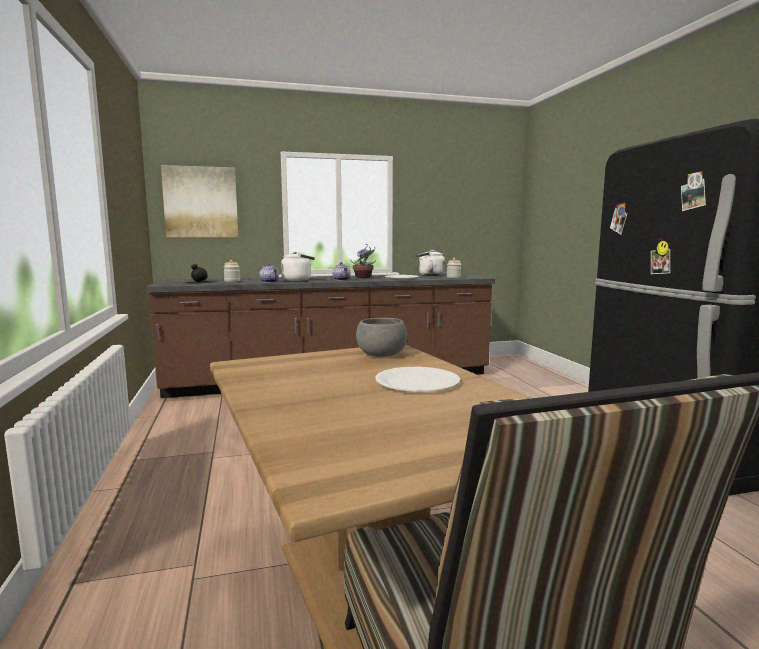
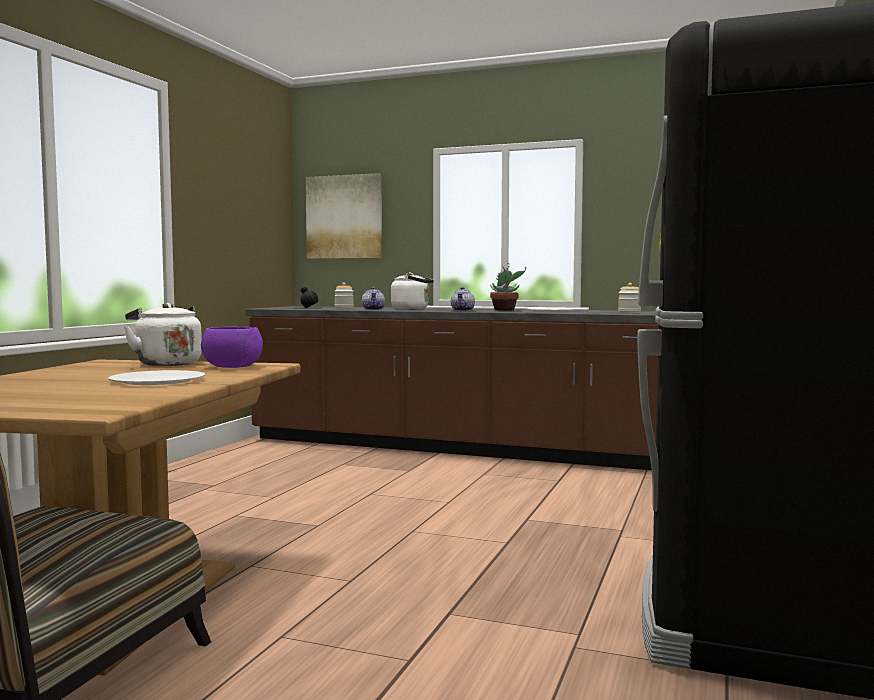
camera: 35 degrees right, 5 degrees down
grey bowl [356,318,408,357] -> purple bowl [201,327,263,368]
white kettle [417,250,445,276] -> white kettle moved to [124,303,202,366]

